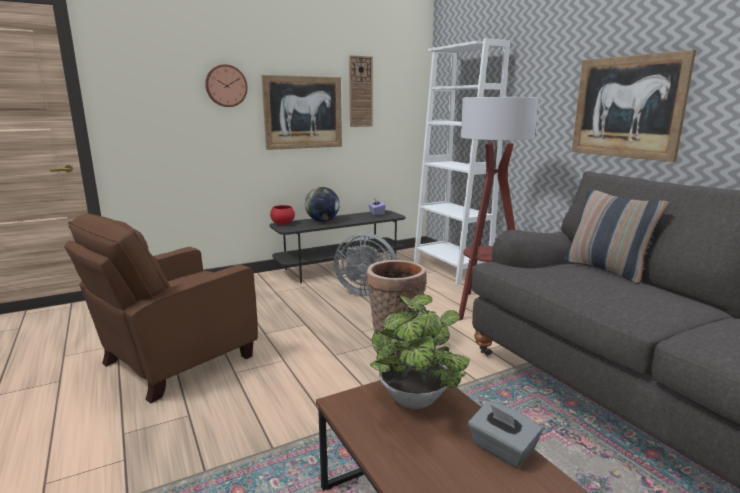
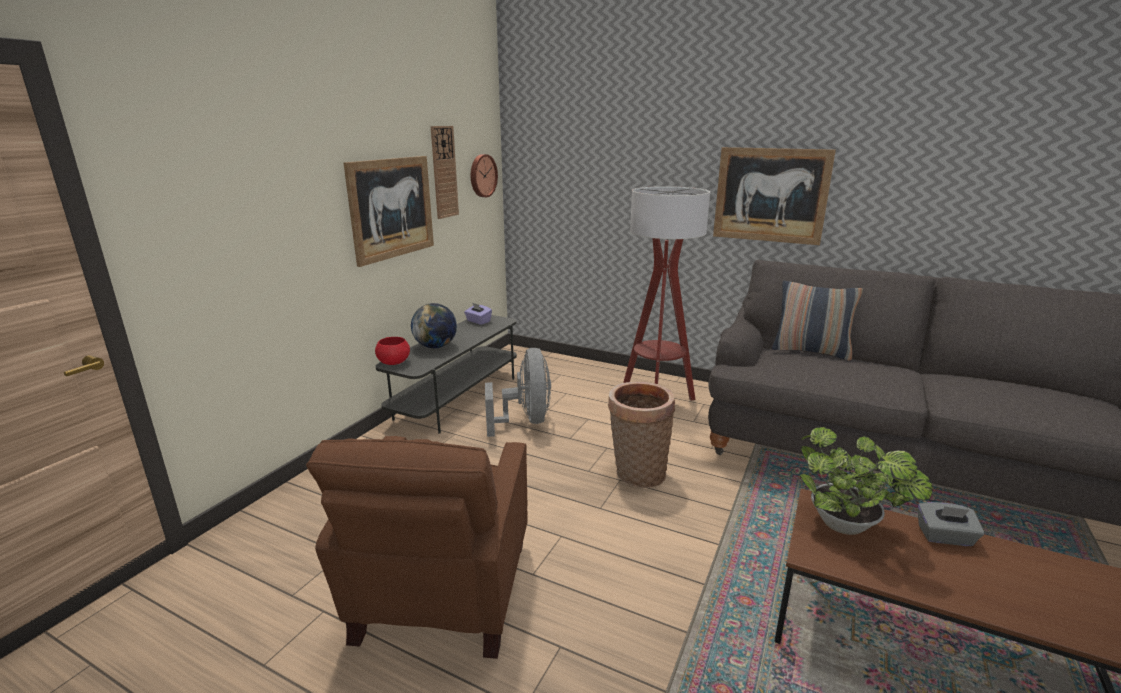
camera: 35 degrees left, 5 degrees up
wall clock [205,64,248,107] -> wall clock moved to [471,154,498,197]
grey fan [334,233,397,296] -> grey fan turned 75 degrees counterclockwise [485,348,551,437]
white bookcase [414,38,510,285] -> none

